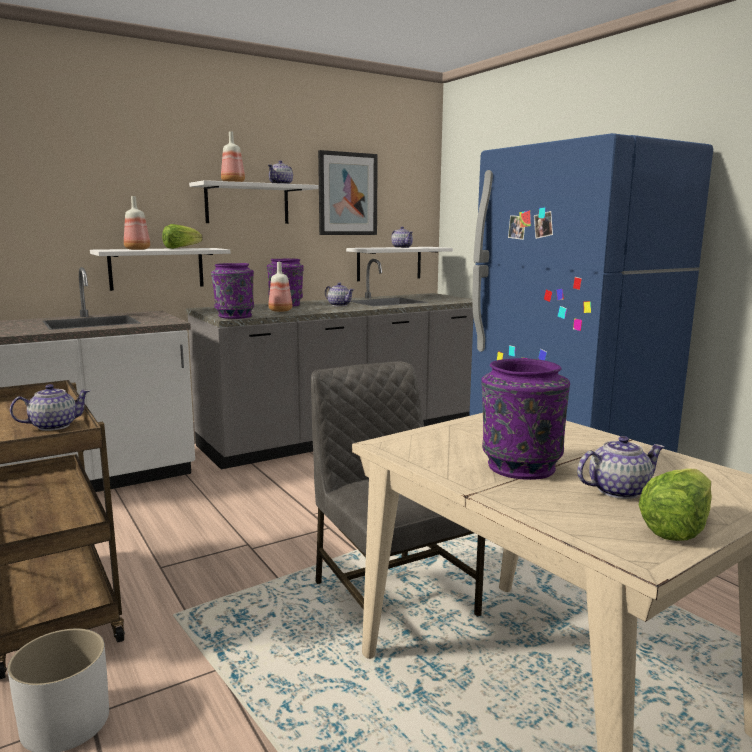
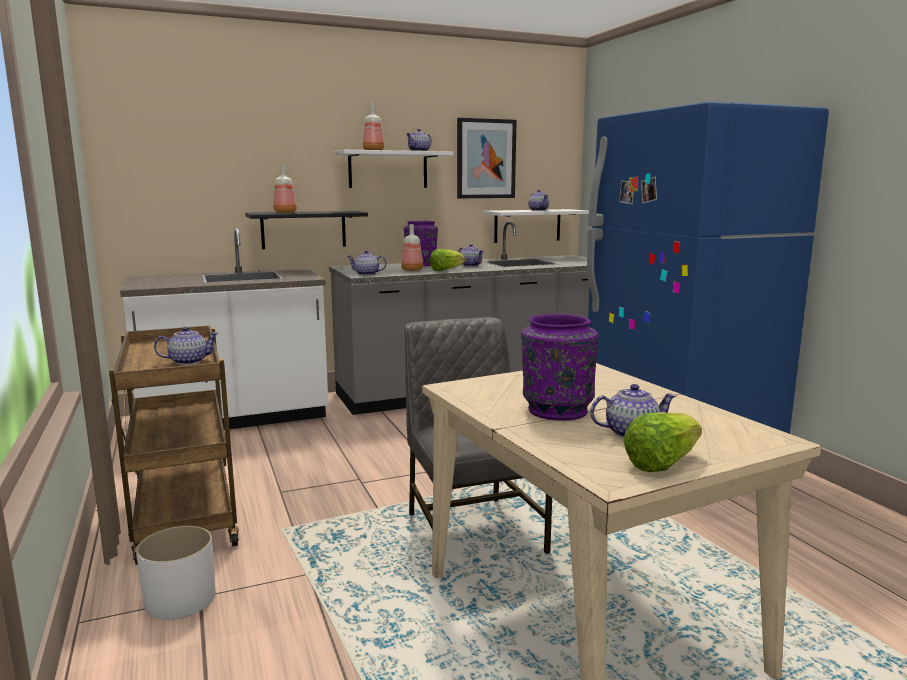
camera: 10 degrees right, 0 degrees up
white shelf [90,248,230,291] -> black shelf [245,211,368,249]
lettuce [162,224,203,249] -> lettuce moved to [430,249,465,271]
purple vase [211,263,254,319] -> teapot [347,250,387,276]

